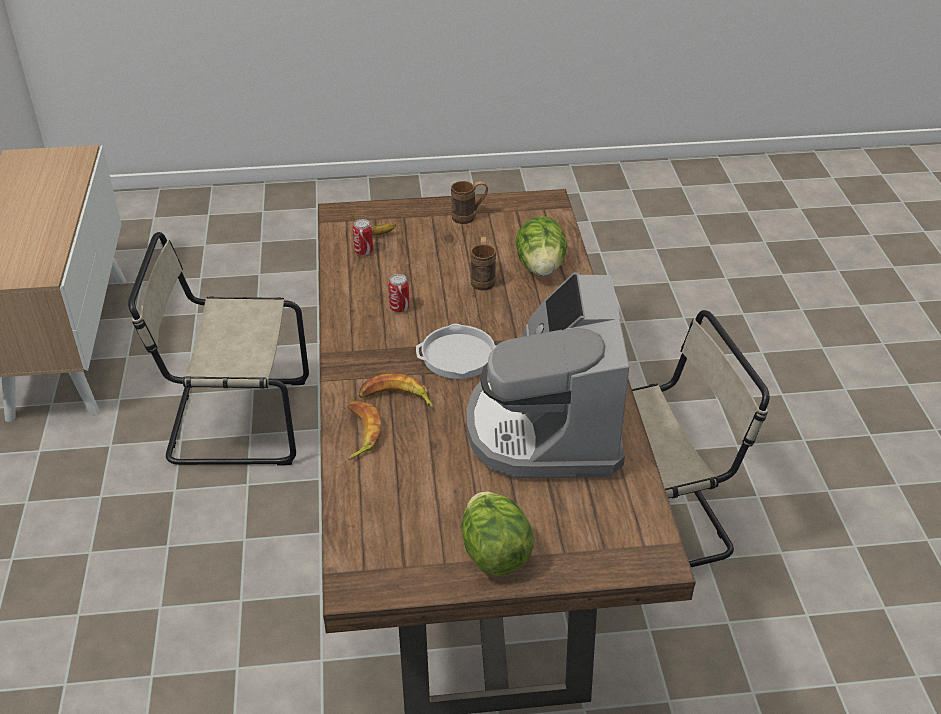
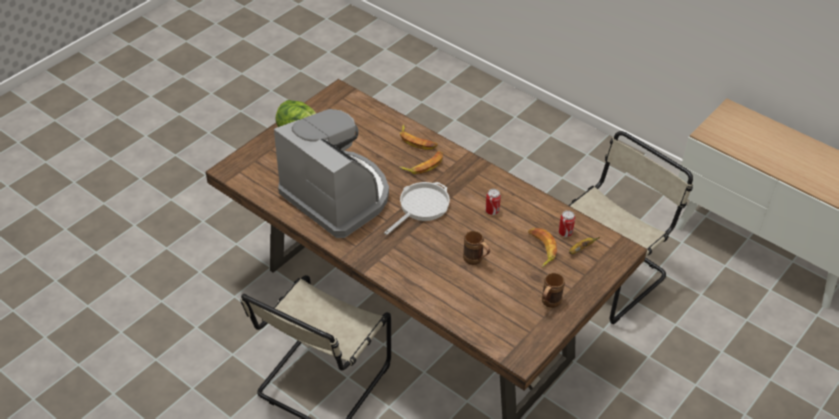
camera: 135 degrees right, 5 degrees up
lettuce [516,216,567,276] -> none
none -> banana [528,228,557,268]

